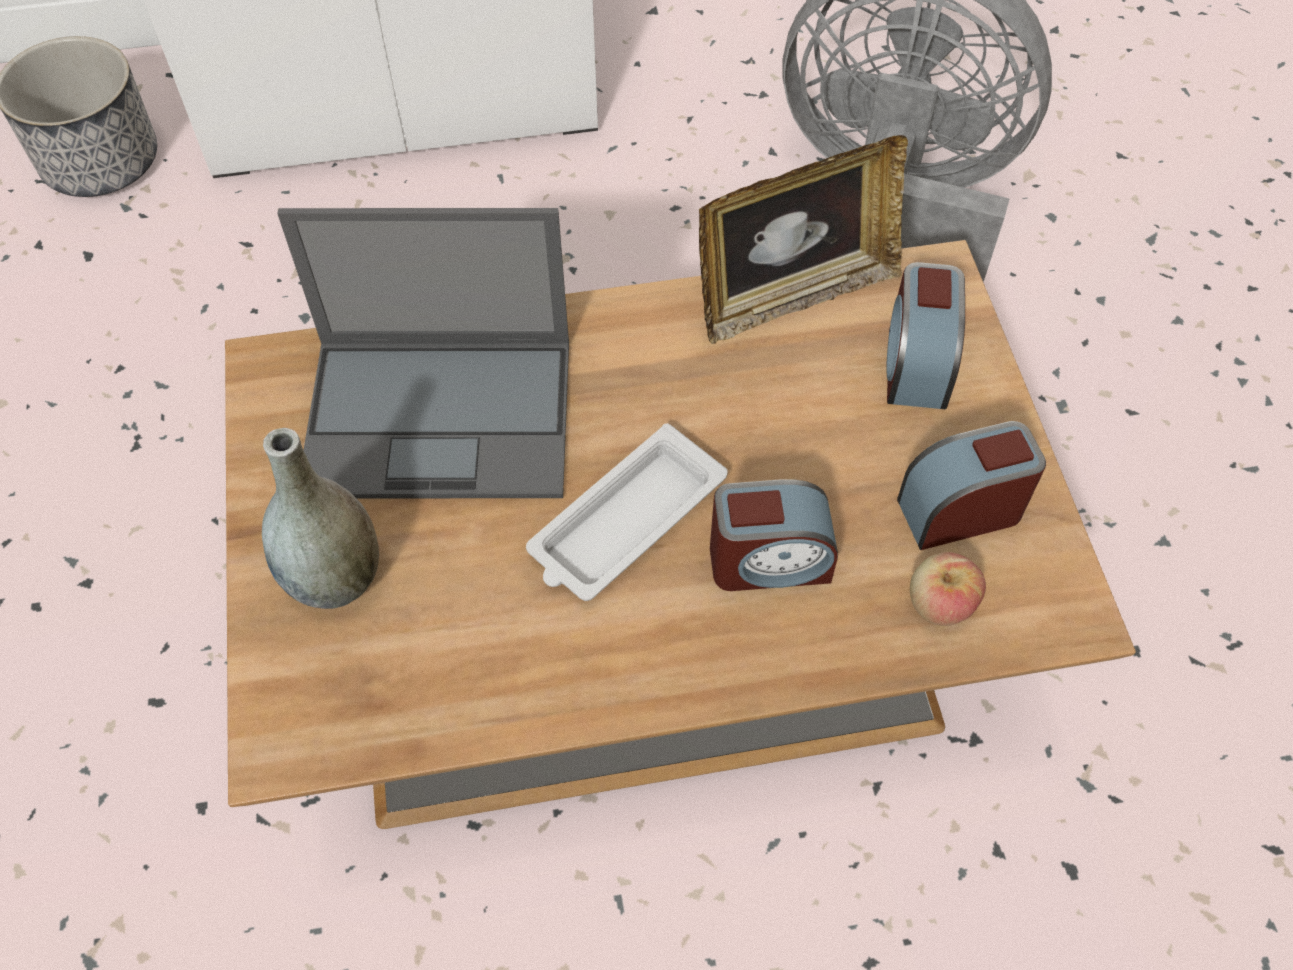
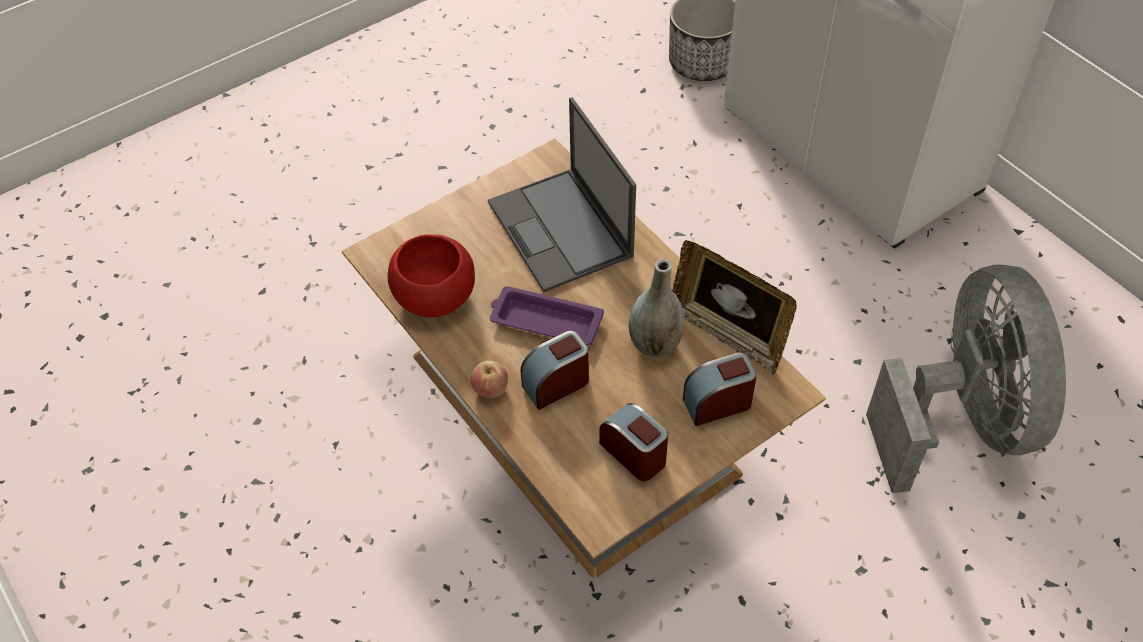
camera: 65 degrees right, 5 degrees down
grey vase [262,428,379,609] -> grey vase moved to [629,259,685,357]
white tray [526,423,728,601] -> purple tray [490,286,604,345]
alarm clock [710,479,838,591] -> alarm clock turned 90 degrees clockwise [521,331,589,410]
apple [910,552,986,626] -> apple moved to [470,361,508,398]
none -> red bowl [388,234,475,317]

